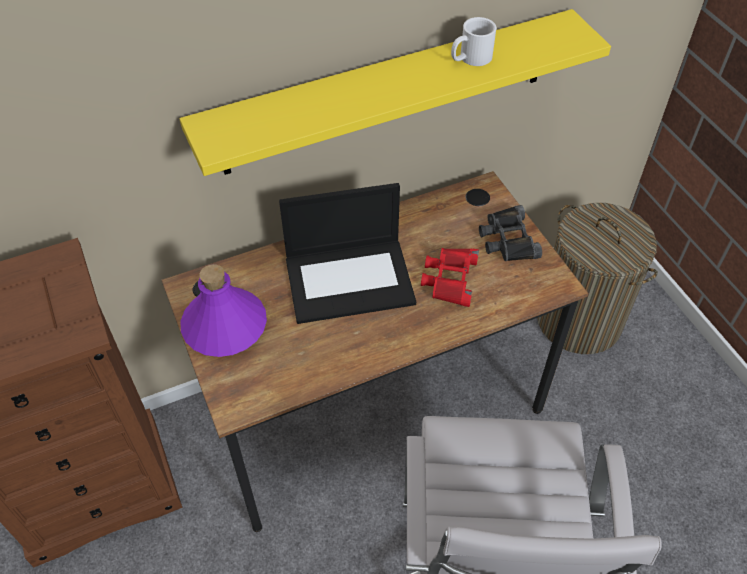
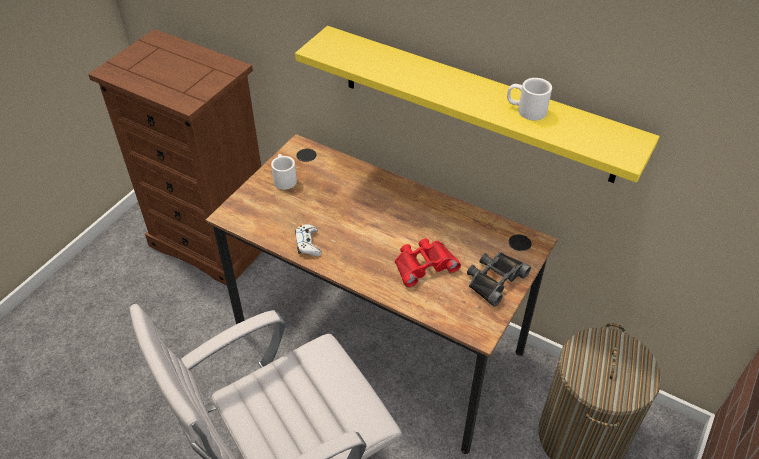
camera: 55 degrees right, 5 degrees down
purple bottle [181,264,267,357] -> white mug [271,154,297,190]
laptop [279,183,416,324] -> none
none -> white game controller [295,224,322,256]

